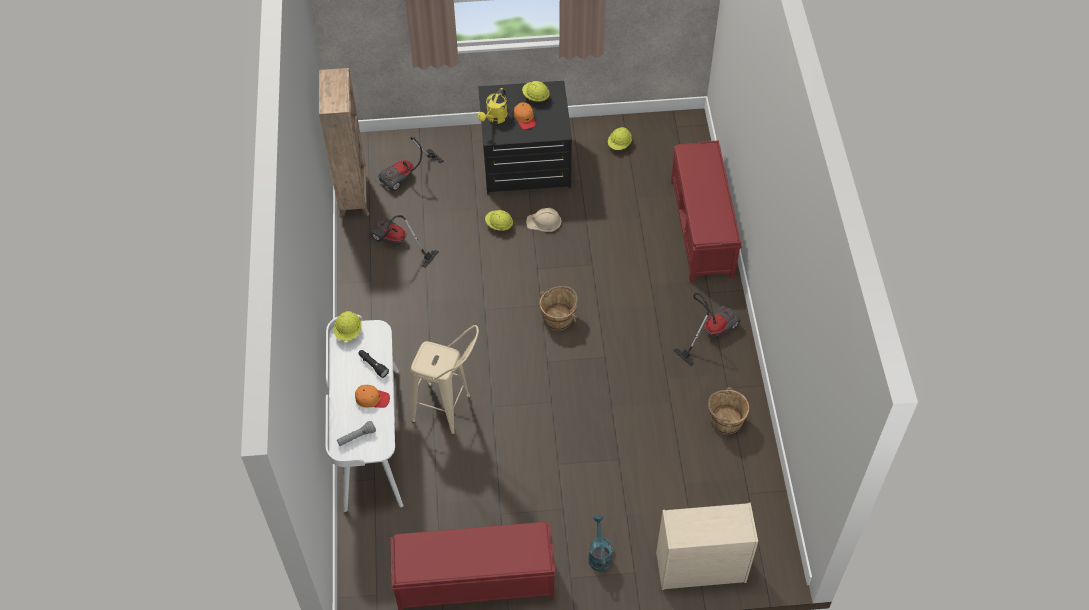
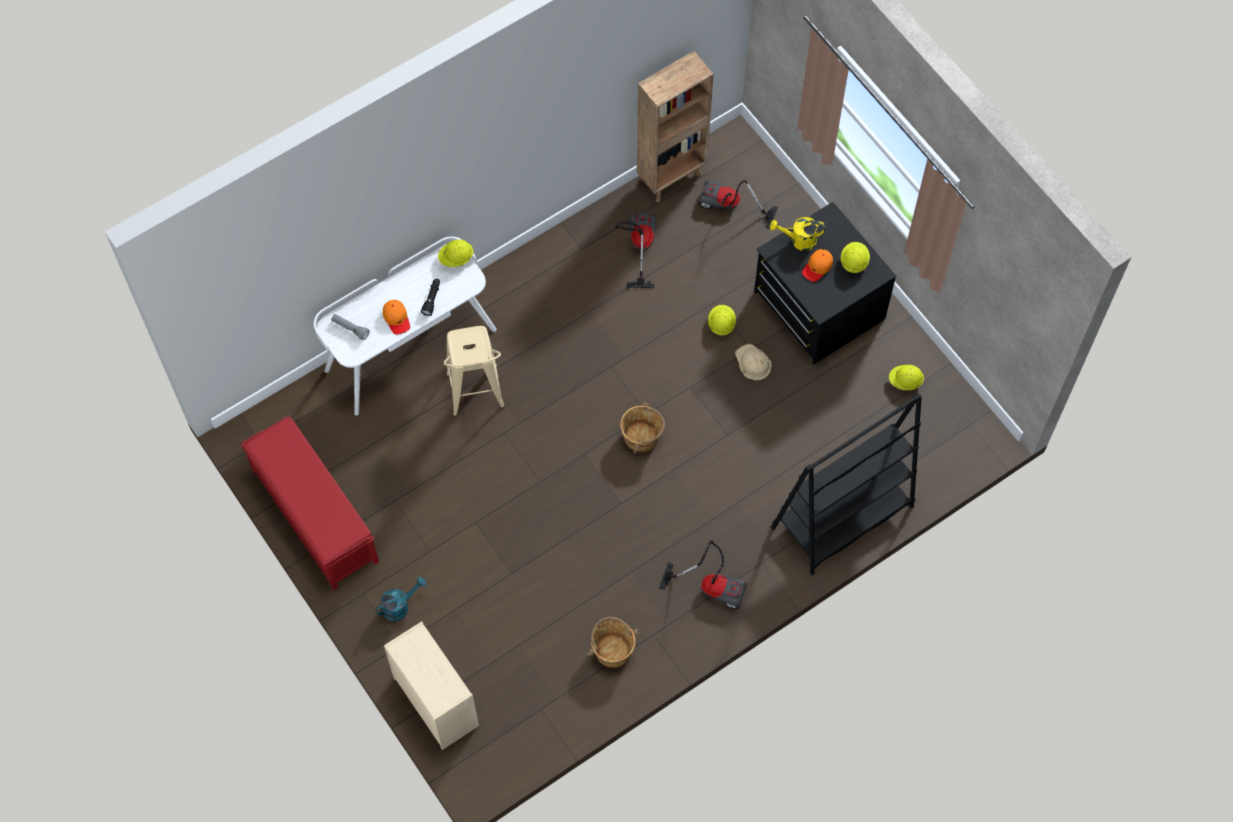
camera: 60 degrees right, 10 degrees up
red bench [671,140,742,282] -> black bookcase [771,394,922,575]

